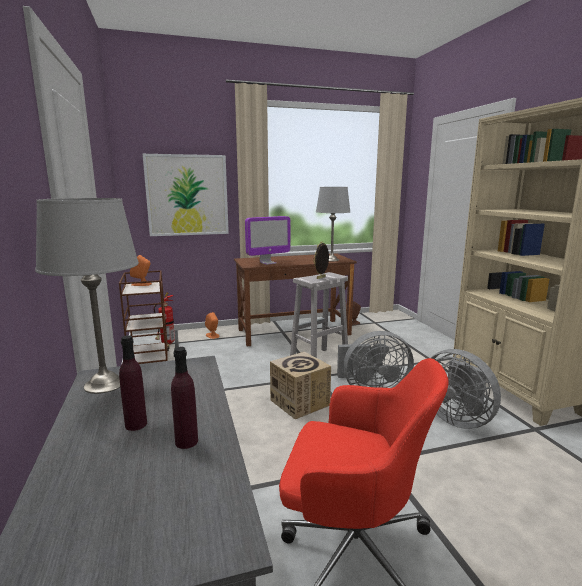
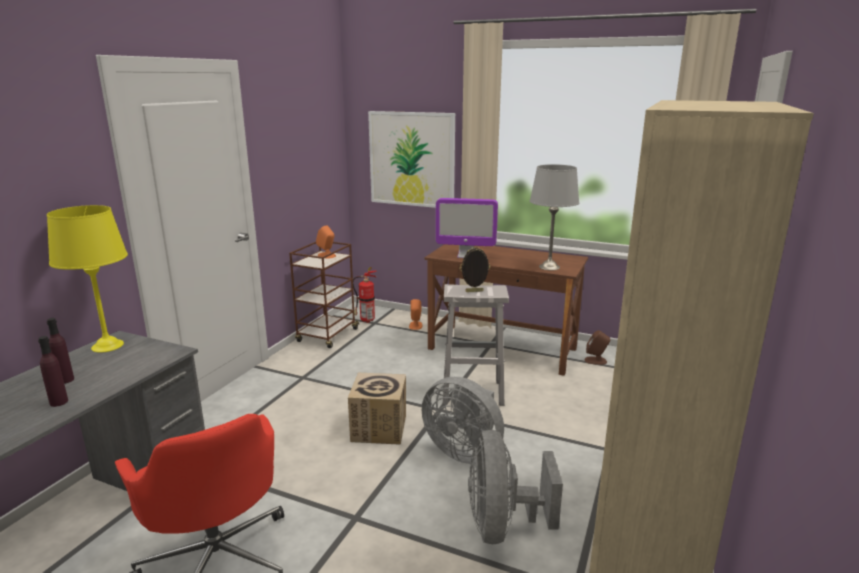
camera: 40 degrees right, 5 degrees up
grey table lamp [35,198,139,394] -> yellow table lamp [47,205,128,353]

